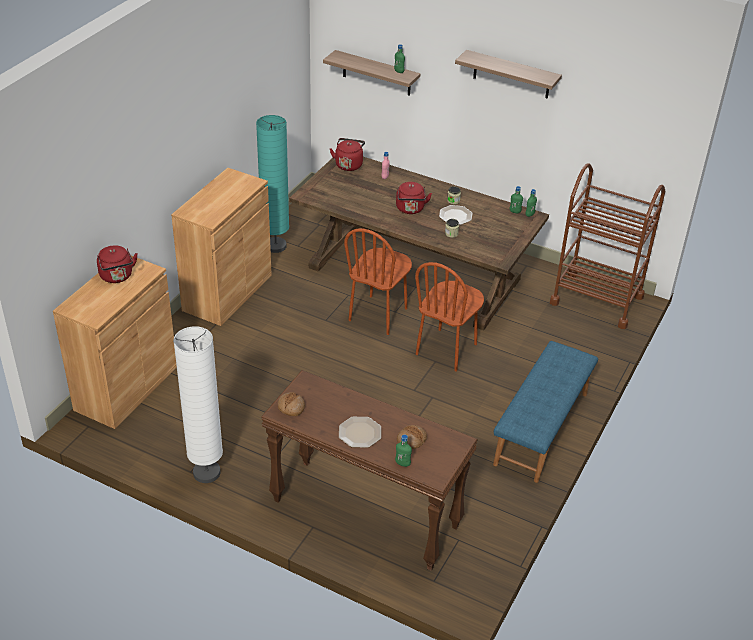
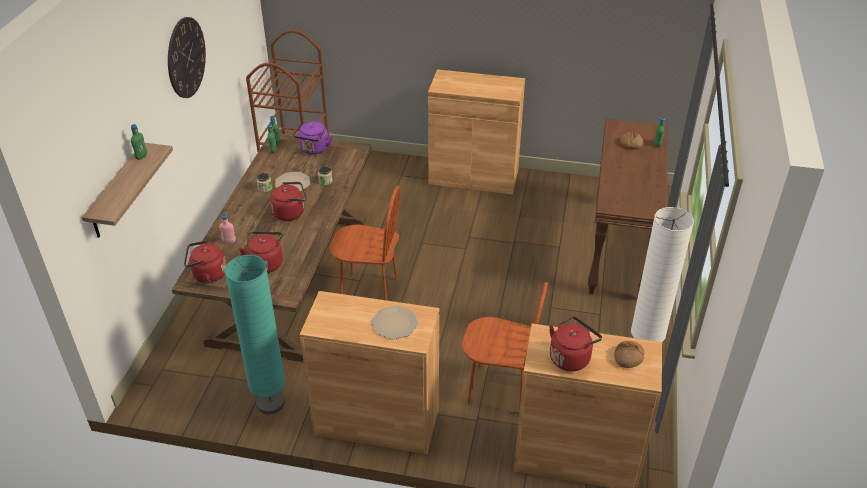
camera: 105 degrees left, 0 degrees up
bread [278,392,305,416] -> bread moved to [614,341,644,368]
plate [339,417,381,448] -> plate moved to [371,306,418,339]
brown chair [415,262,484,372] -> brown chair moved to [462,282,548,413]
shelf [455,50,562,99] -> wall clock [168,17,206,98]
blue bench [493,341,598,483] -> brown cabinet [428,69,525,195]
none -> red kettle [239,231,283,273]
none -> purple kettle [294,122,333,154]

